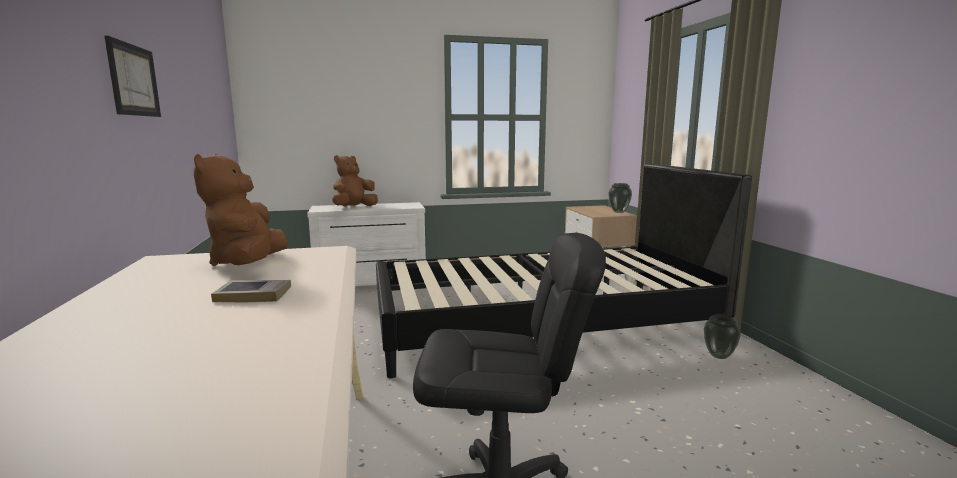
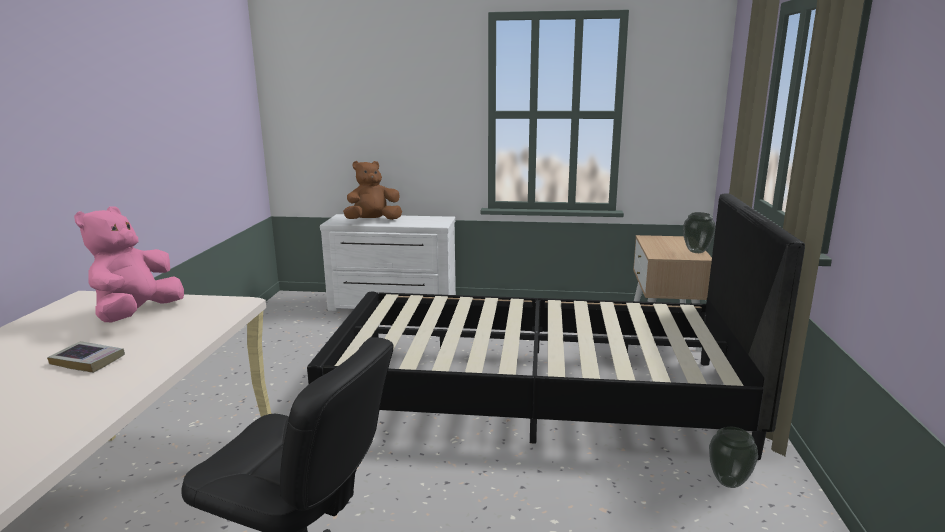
camera: 20 degrees right, 5 degrees up
picture [104,36,161,117] -> none
brown plush toy [193,154,288,266] -> pink plush toy [74,207,184,322]

